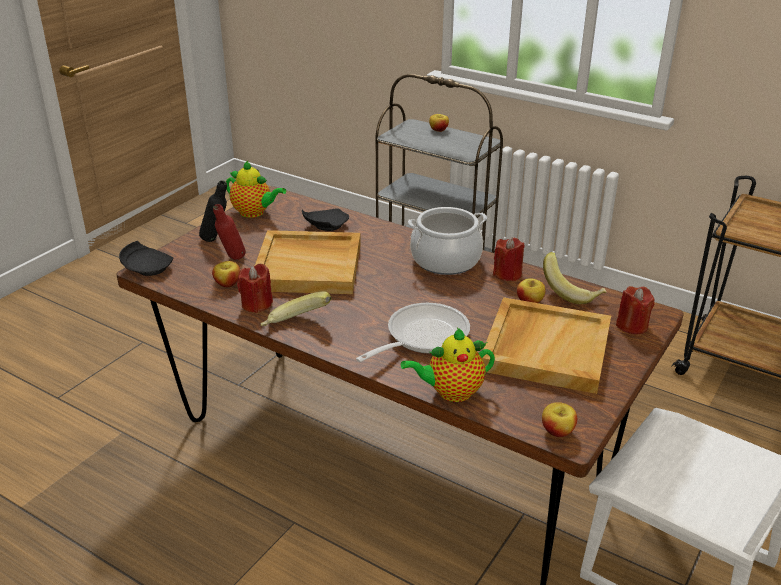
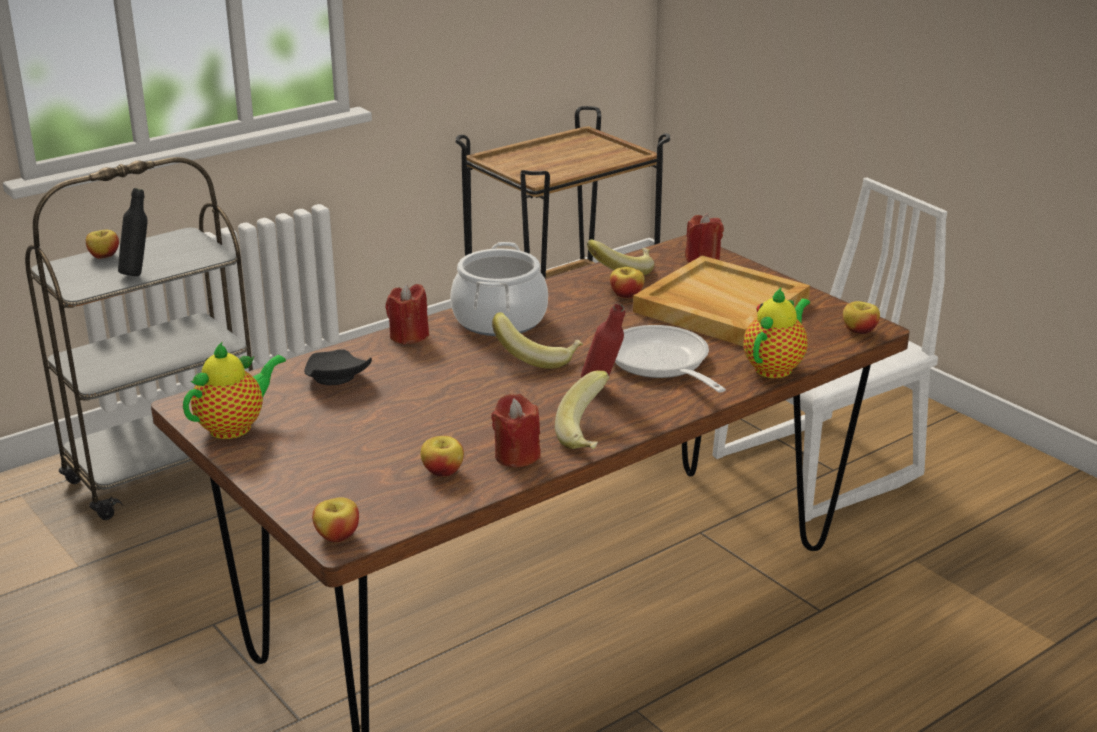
camera: 70 degrees left, 5 degrees down
black plate [119,241,174,276] -> apple [312,497,359,542]
black bottle [199,180,227,242] -> black bottle moved to [118,188,148,276]
red bottle [213,204,246,260] -> red bottle moved to [581,303,625,388]
beige tray [255,230,361,294] -> none
teapot [401,328,495,402] -> teapot turned 150 degrees counterclockwise [744,287,810,378]
red candle [493,237,525,281] -> red candle moved to [386,284,429,345]
none -> banana [492,312,583,369]

